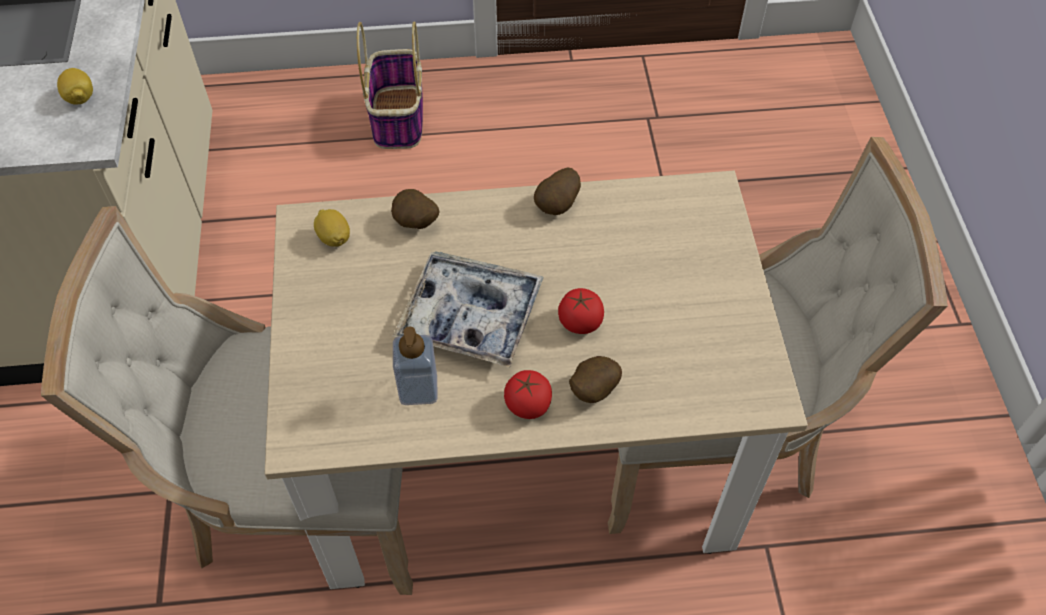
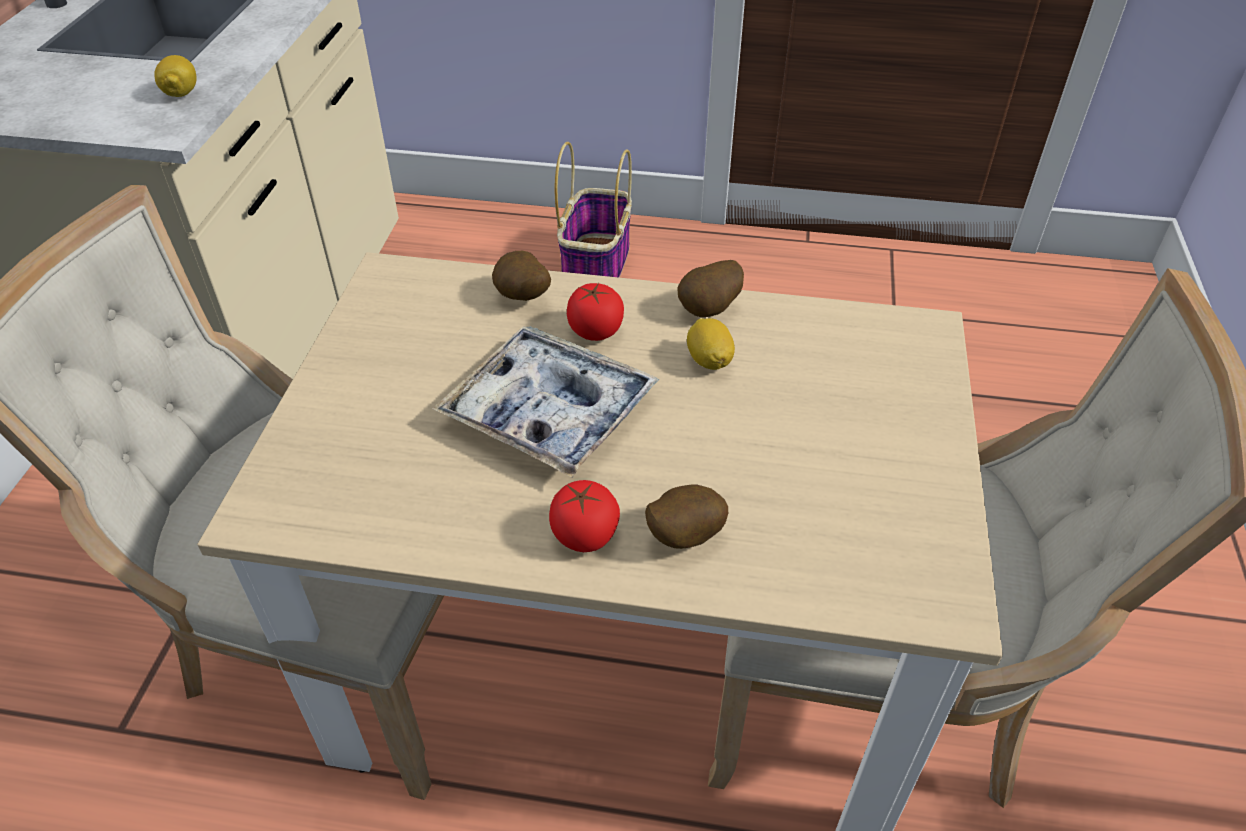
camera: 15 degrees right, 10 degrees down
lemon [314,209,350,247] -> lemon moved to [687,318,735,370]
soap dispenser [393,326,438,405] -> none
tomato [558,288,604,334] -> tomato moved to [567,283,624,341]

